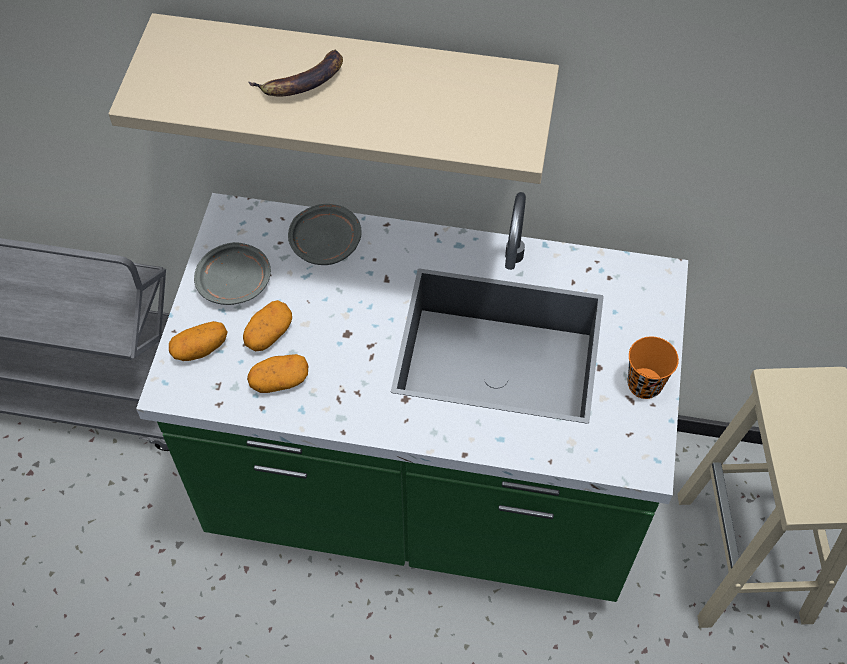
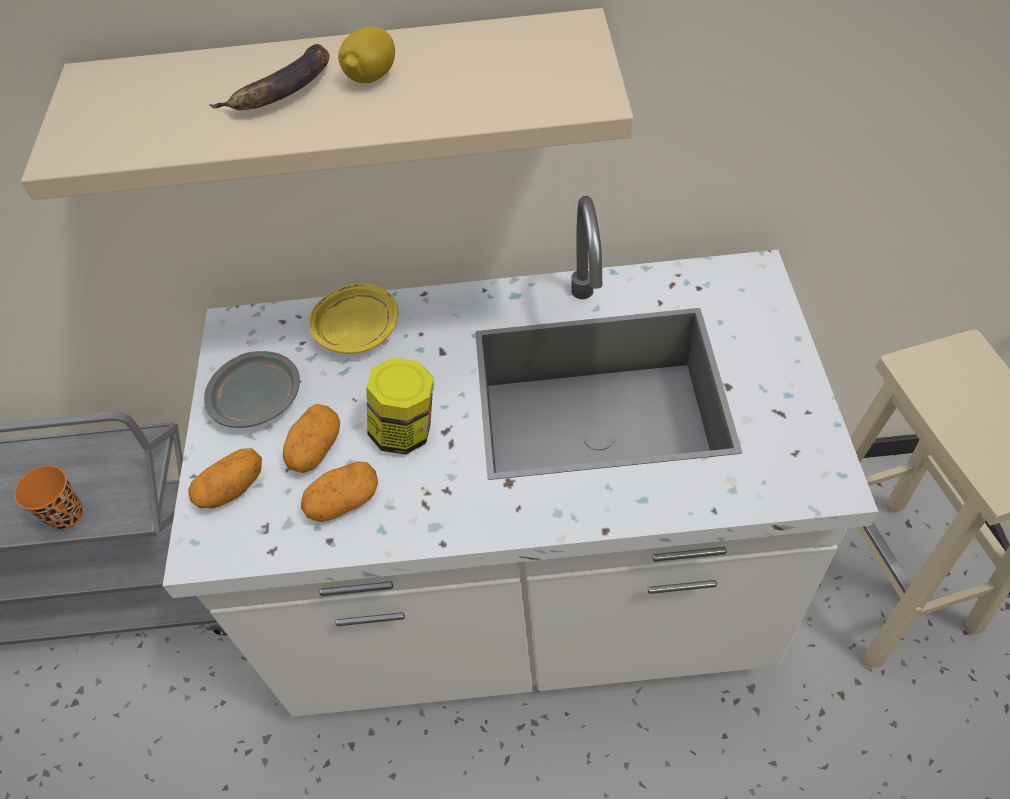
camera: 10 degrees left, 5 degrees down
green counter [136,192,688,602] -> white counter [163,196,879,717]
grey plate [288,204,362,265] -> yellow plate [309,283,398,354]
orange cup [627,336,679,399] -> orange cup moved to [14,465,83,530]
none -> lemon [338,26,395,83]
none -> jar [366,357,434,455]

